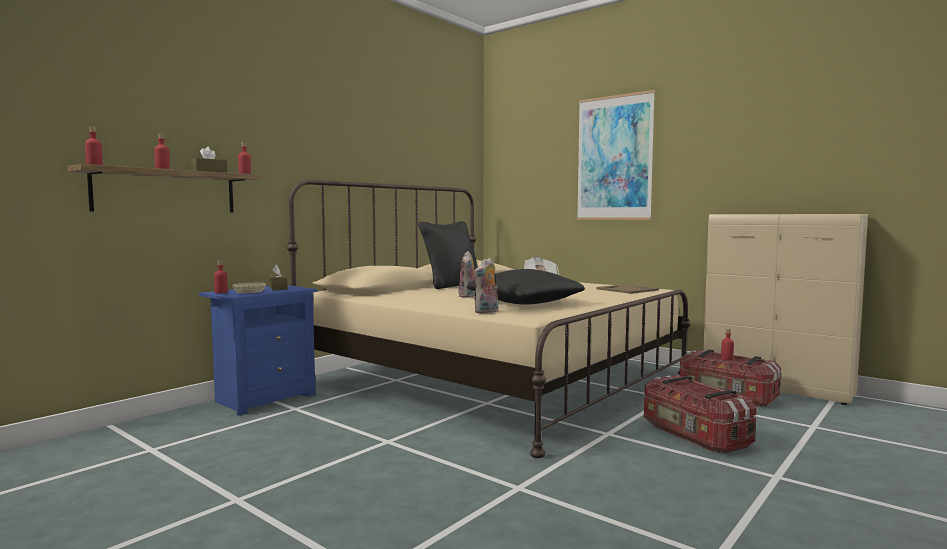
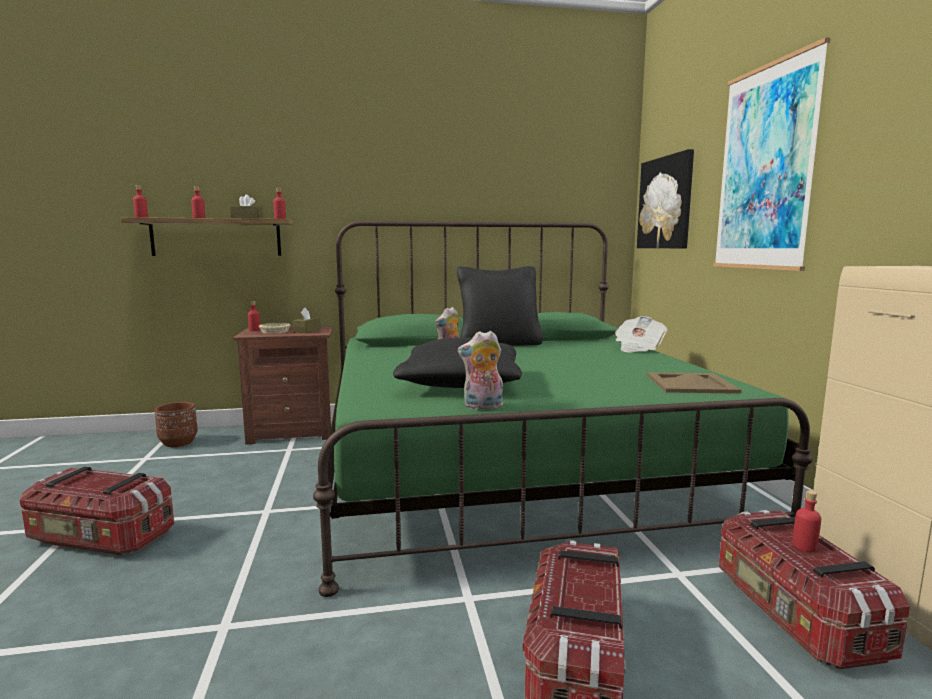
camera: 40 degrees right, 5 degrees up
blue nightstand [199,285,317,416] -> brown nightstand [233,326,333,445]
beige bed [287,180,690,458] -> green bed [313,221,813,597]
plush toy [474,258,498,313] -> plush toy moved to [458,331,503,410]
none -> storage box [19,467,174,556]
none -> brown planter [154,402,198,447]
none -> picture [637,149,694,248]

